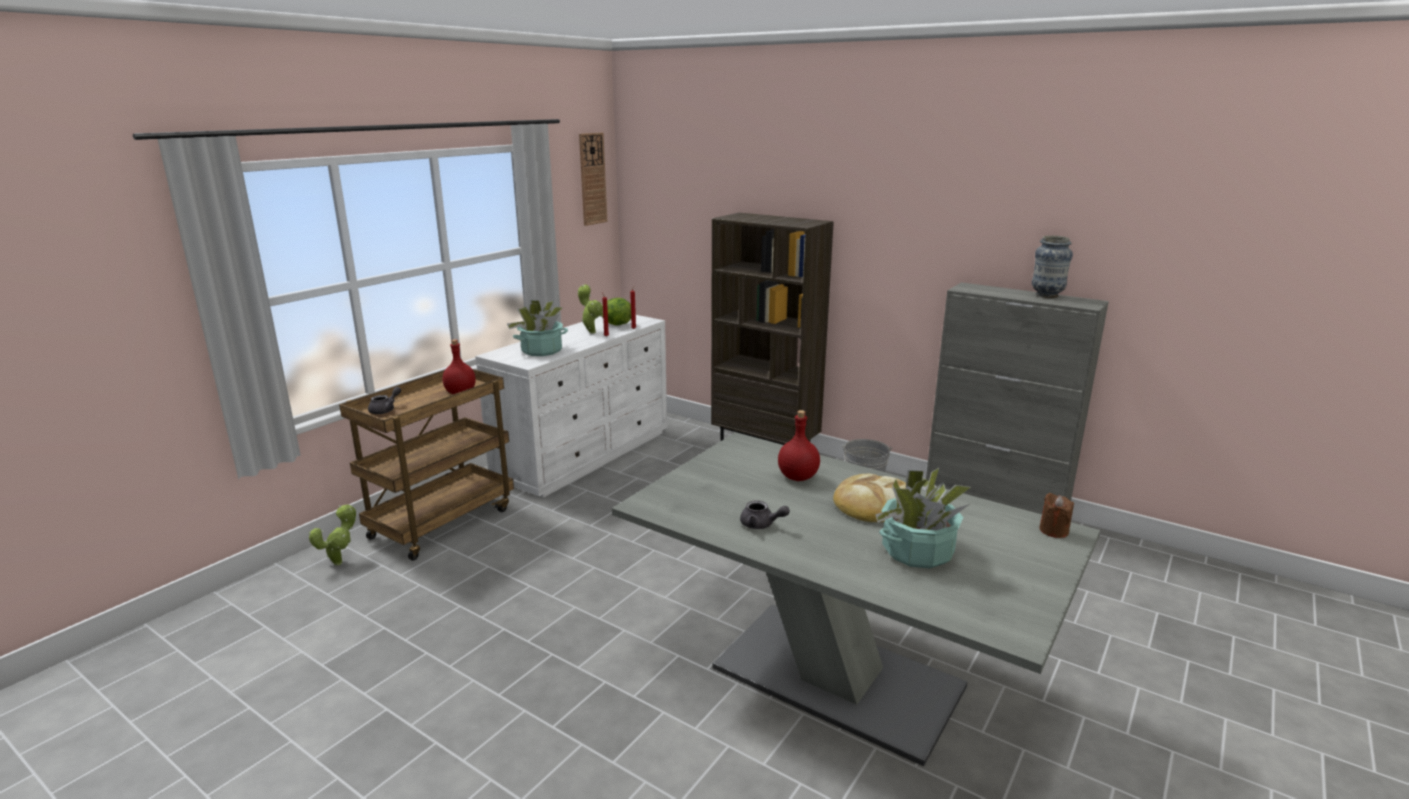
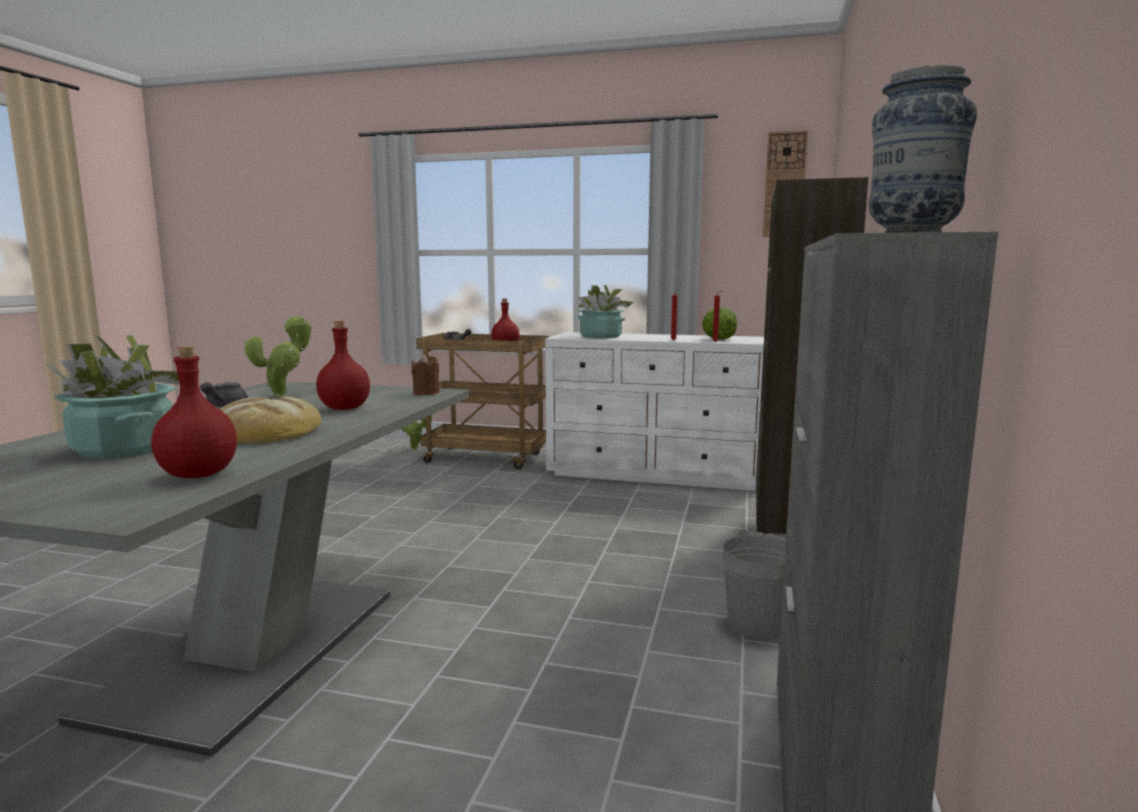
camera: 70 degrees right, 10 degrees down
potted plant [578,284,603,333] -> potted plant moved to [244,315,311,398]
brown candle [1039,493,1074,538] -> brown candle moved to [411,354,440,395]
none -> red bottle [151,346,237,478]

